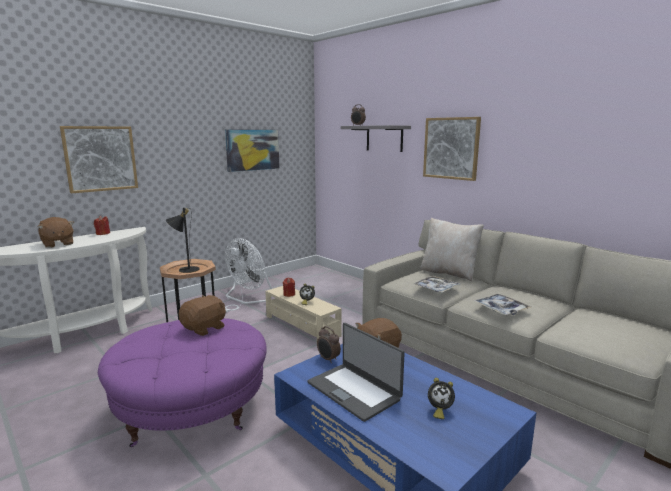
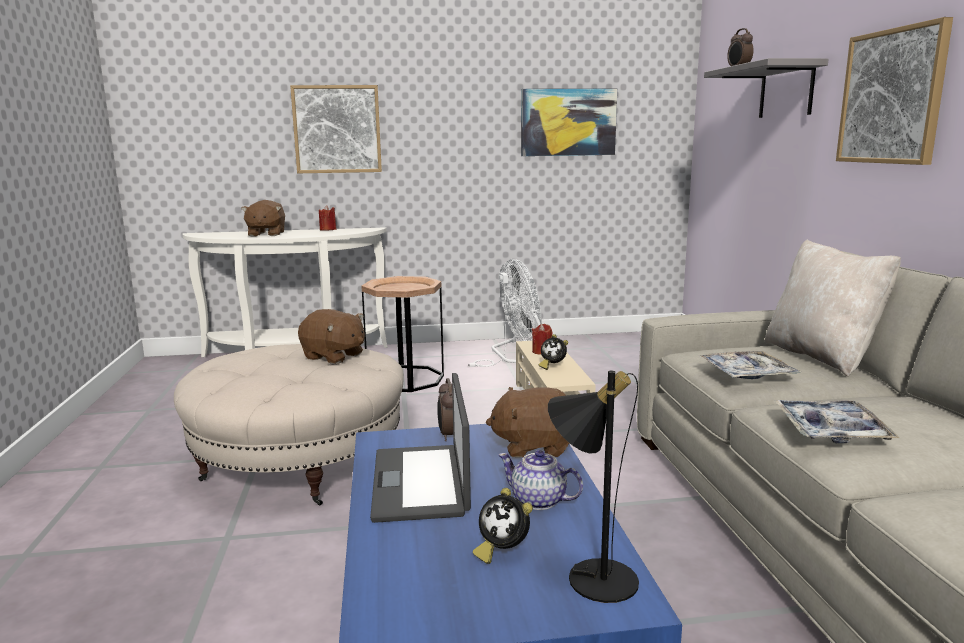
camera: 35 degrees right, 0 degrees up
purple ottoman [98,318,267,447] -> beige ottoman [174,344,404,505]
black table lamp [166,208,199,273] -> black table lamp moved to [548,371,639,603]
brown plush toy [179,295,226,336] -> brown plush toy turned 45 degrees clockwise [298,309,365,364]
none -> teapot [498,450,583,510]

